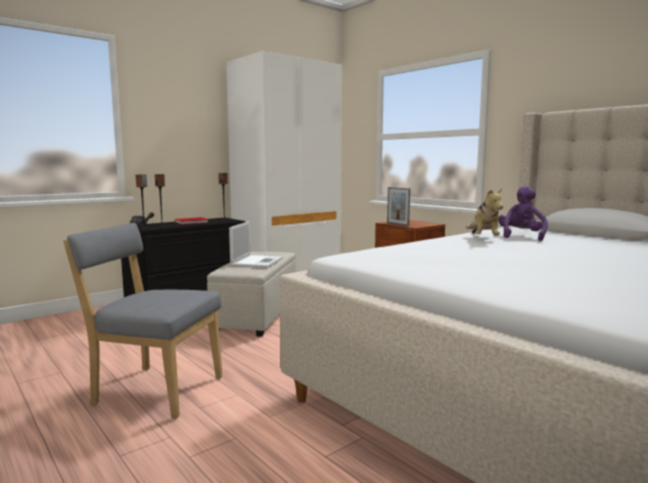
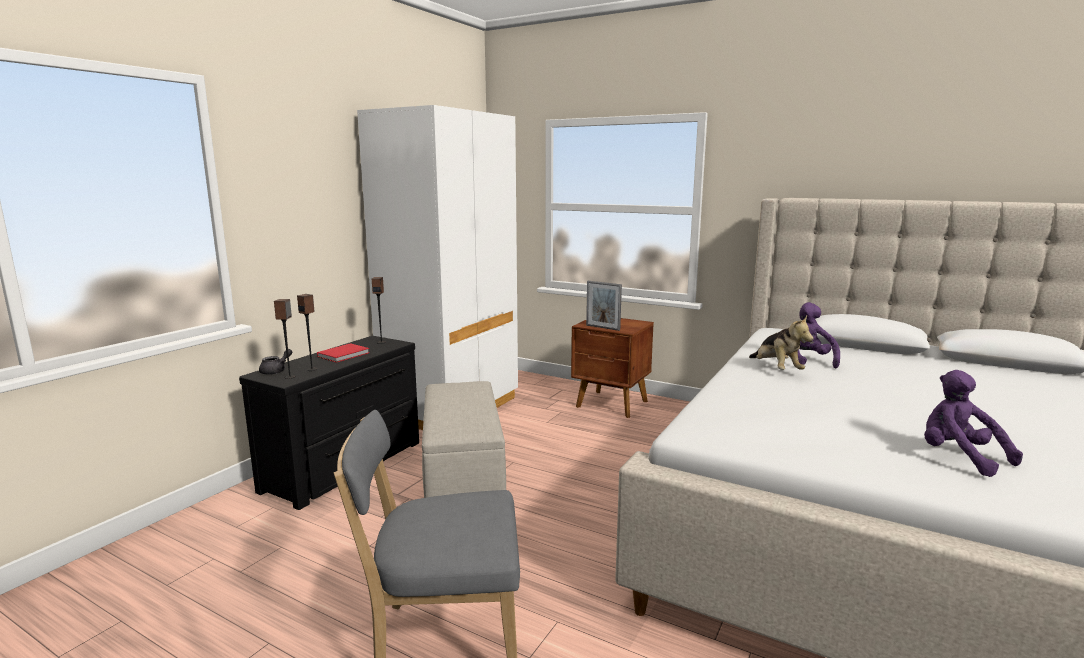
camera: 20 degrees left, 5 degrees up
laptop [229,221,283,268] -> none
none -> purple plush toy [924,370,1023,477]

